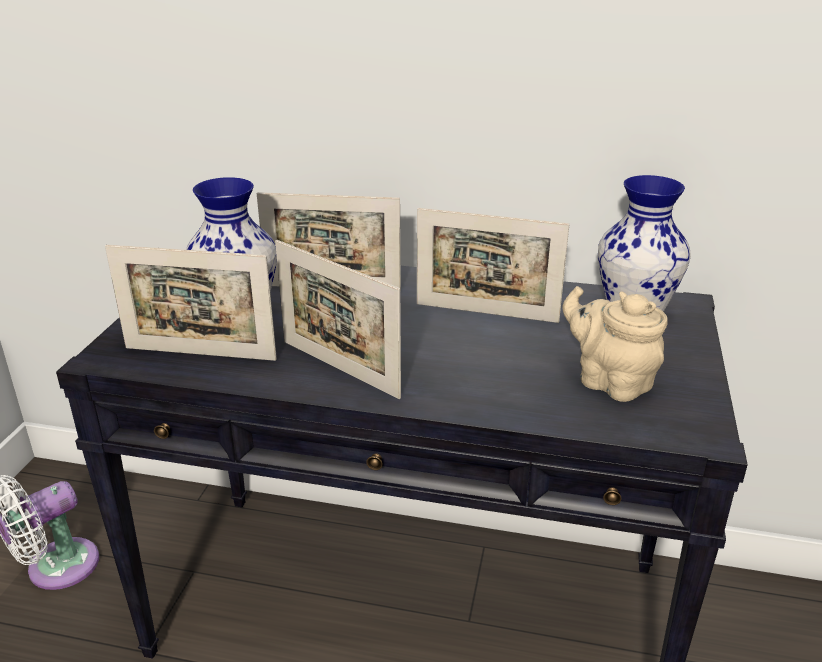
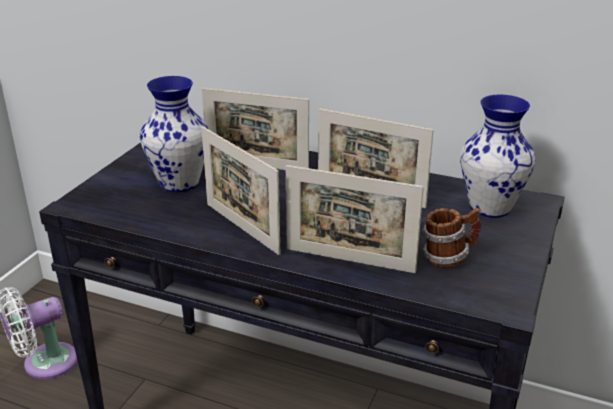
camera: 10 degrees right, 0 degrees up
picture frame [105,244,277,361] -> picture frame moved to [286,165,424,273]
beige teapot [562,286,668,402] -> mug [422,208,481,267]

